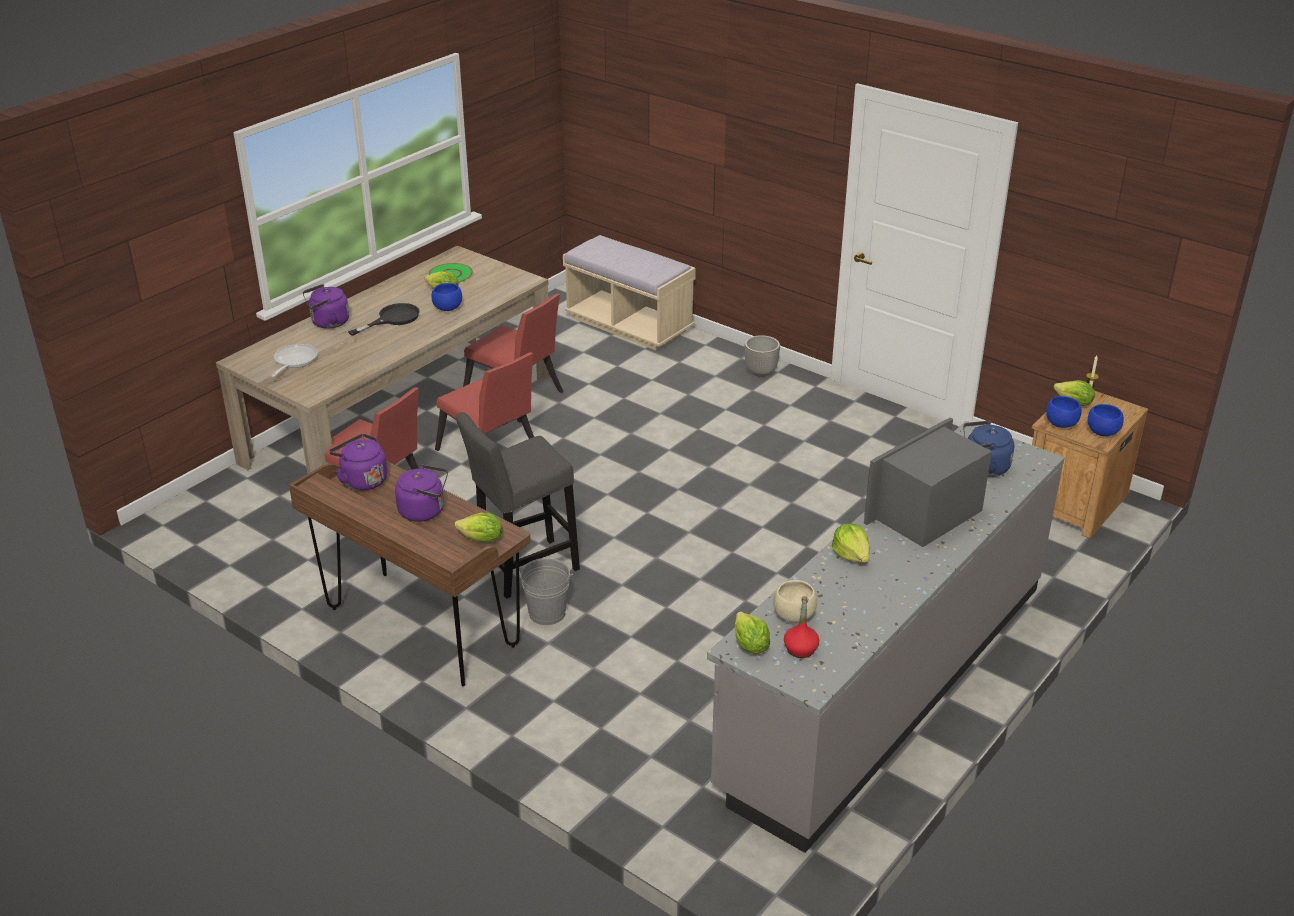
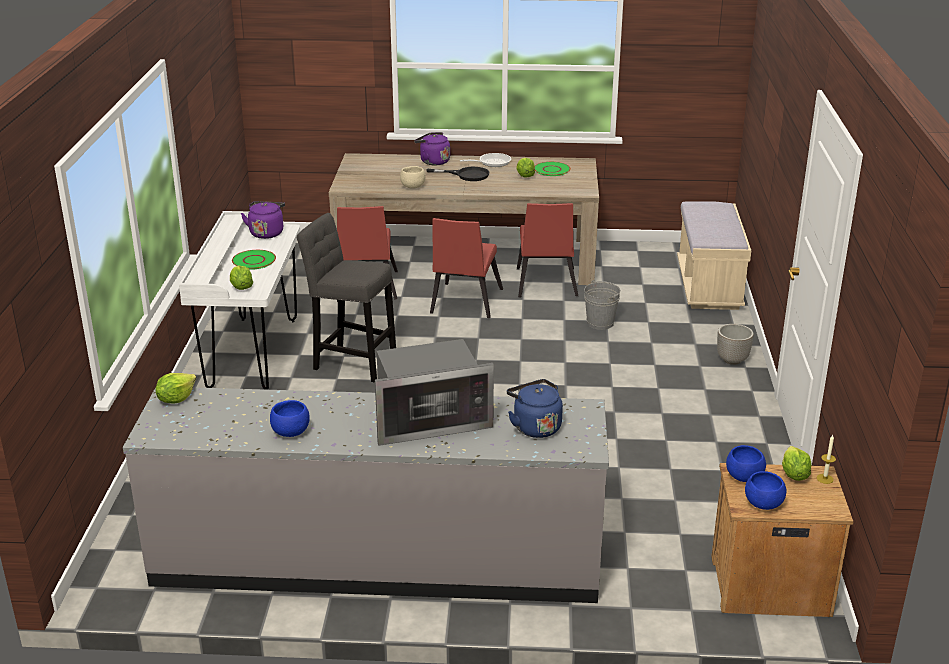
camera: 55 degrees right, 5 degrees down
frying pan [271,344,318,377] -> frying pan moved to [460,153,511,167]
brown desk [289,461,531,686] -> white desk [179,211,300,390]
purple kettle [395,464,448,522] -> green plate [232,250,276,270]
blue bowl [432,283,462,311] -> blue bowl moved to [270,400,310,437]
grey bucket [519,558,573,625] -> grey bucket moved to [584,280,621,330]
beige bowl [773,580,817,623] -> beige bowl moved to [400,166,426,188]
red bottle [784,596,819,658] -> none
lettuce [832,523,870,563] -> none
microwave [864,418,992,547] -> microwave turned 150 degrees clockwise [375,339,494,446]

